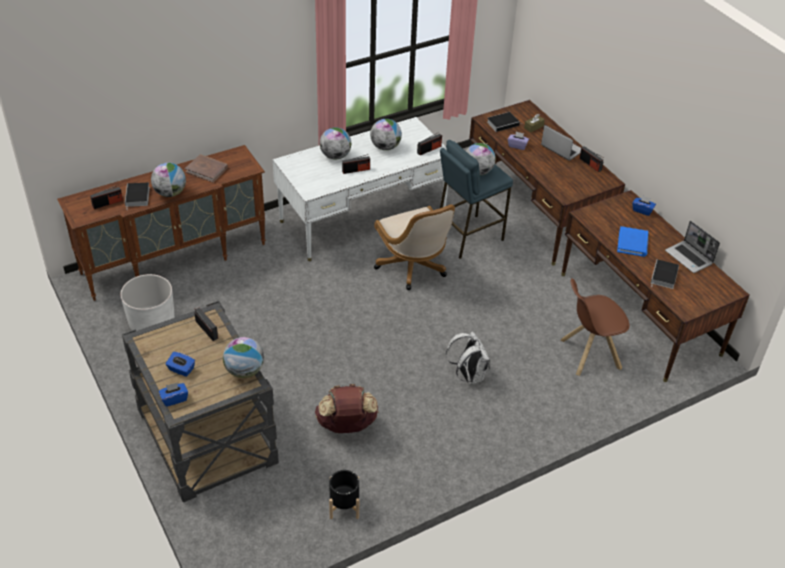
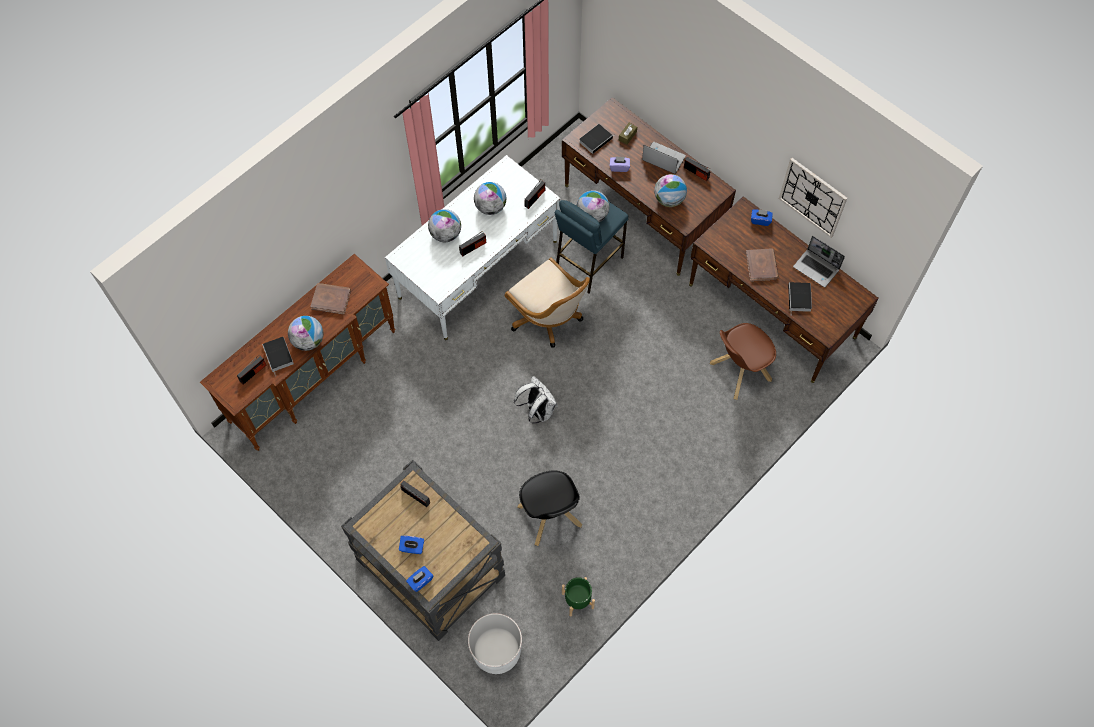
camera: 15 degrees left, 20 degrees up
white planter [120,274,175,331] -> white planter moved to [468,613,522,674]
globe [223,337,264,378] -> globe moved to [654,174,687,207]
brown backpack [315,384,379,433] -> black chair [517,470,582,546]
black planter [329,470,359,519] -> green planter [562,577,595,617]
white backpack [446,331,490,385] -> white backpack moved to [514,376,558,424]
blue book [617,226,649,257] -> brown book [746,248,779,281]
none -> wall clock [779,158,847,238]

